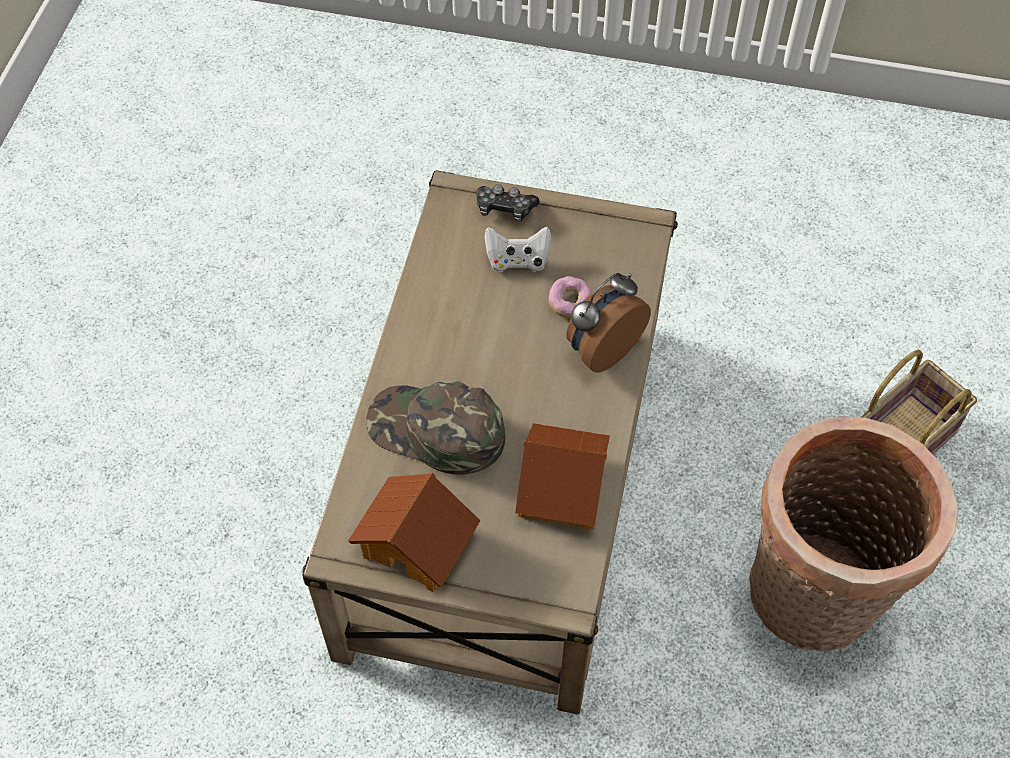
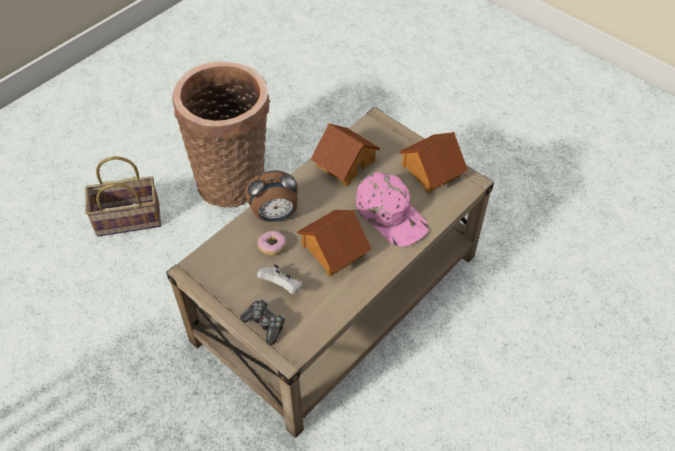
camera: 150 degrees left, 5 degrees down
green cap [366,381,505,475] -> pink cap [356,172,429,247]
none -> toy house [297,210,372,276]

